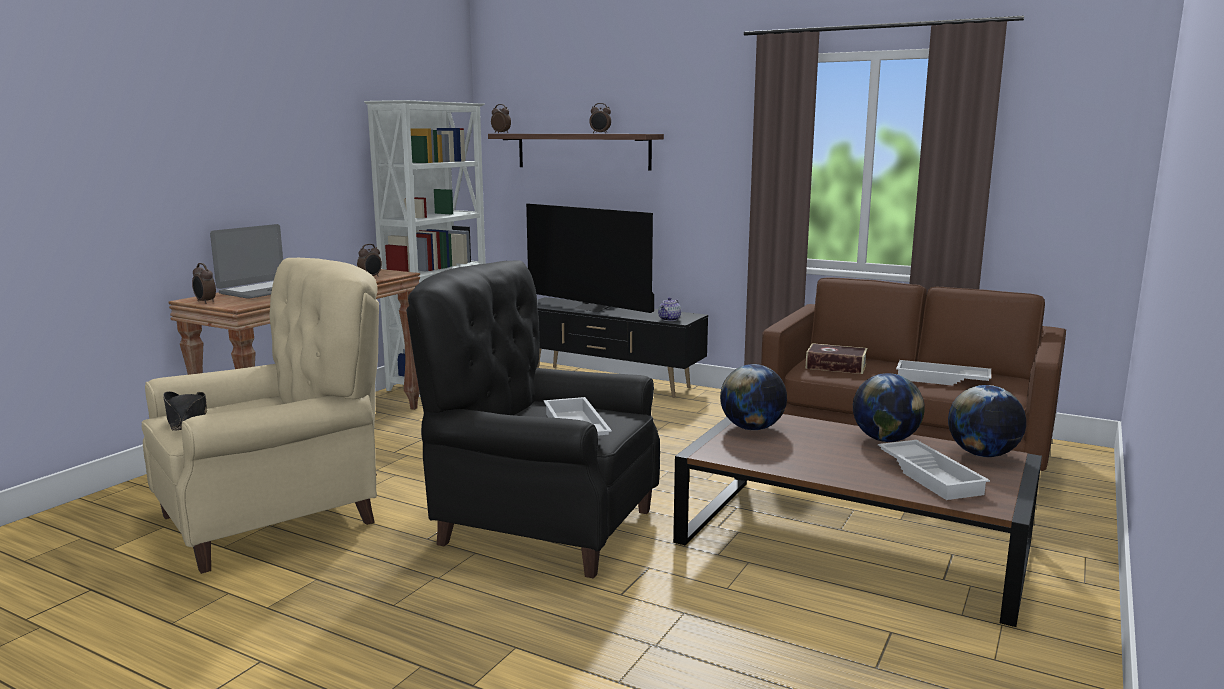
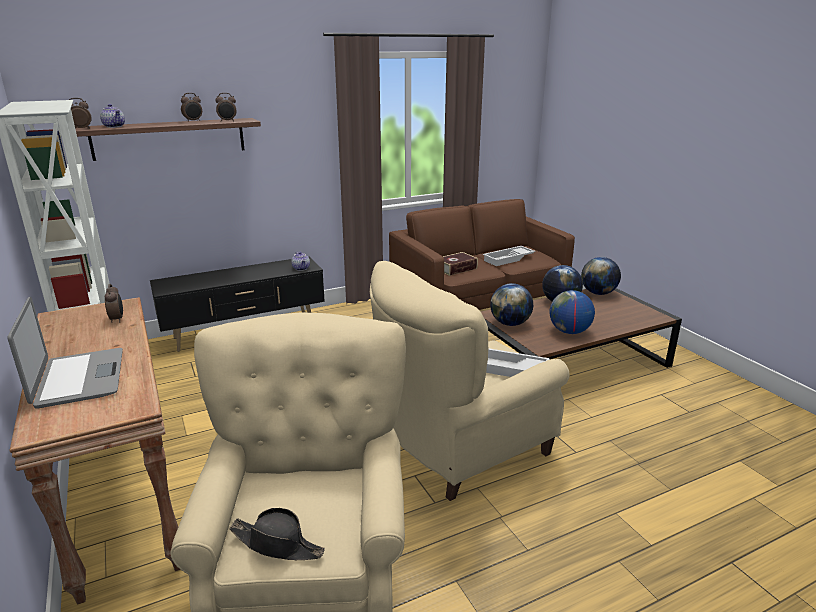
camera: 55 degrees left, 10 degrees up
alarm clock [192,263,216,304] -> alarm clock moved to [216,93,237,122]
black armchair [406,260,660,579] -> beige armchair [370,261,570,501]
television [526,203,654,313] -> none
white tray [878,440,990,500] -> none
none -> teapot [100,104,125,128]
none -> globe [549,290,595,334]

